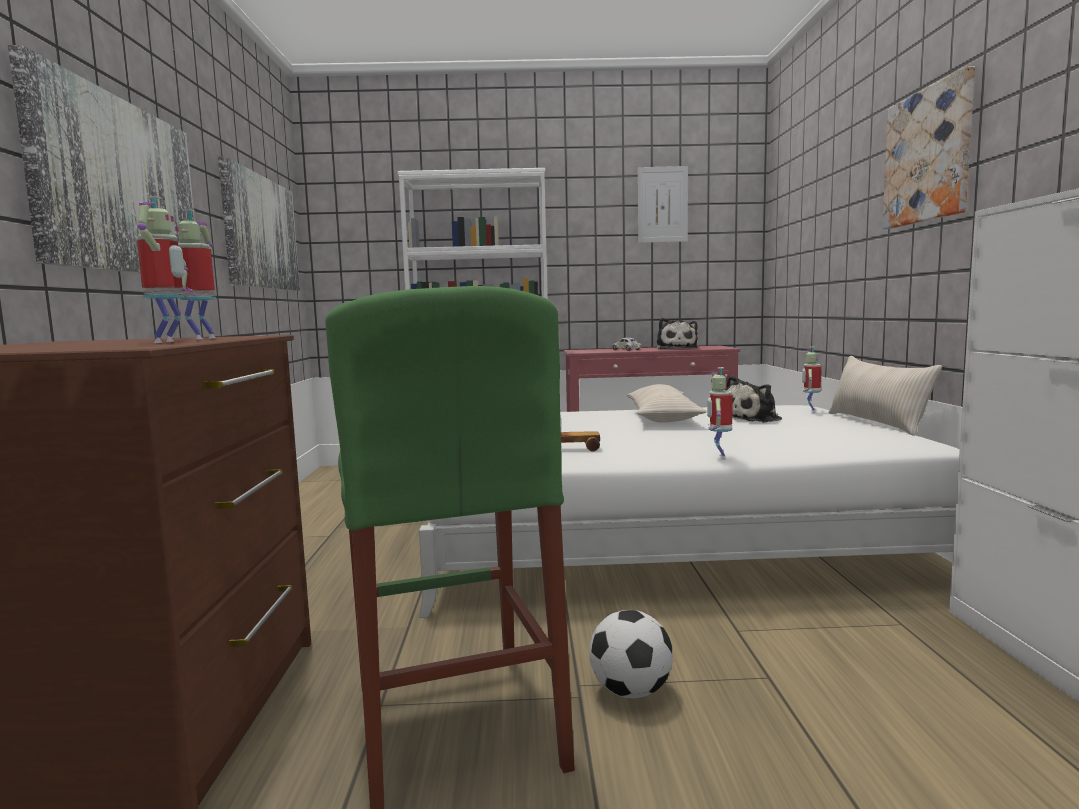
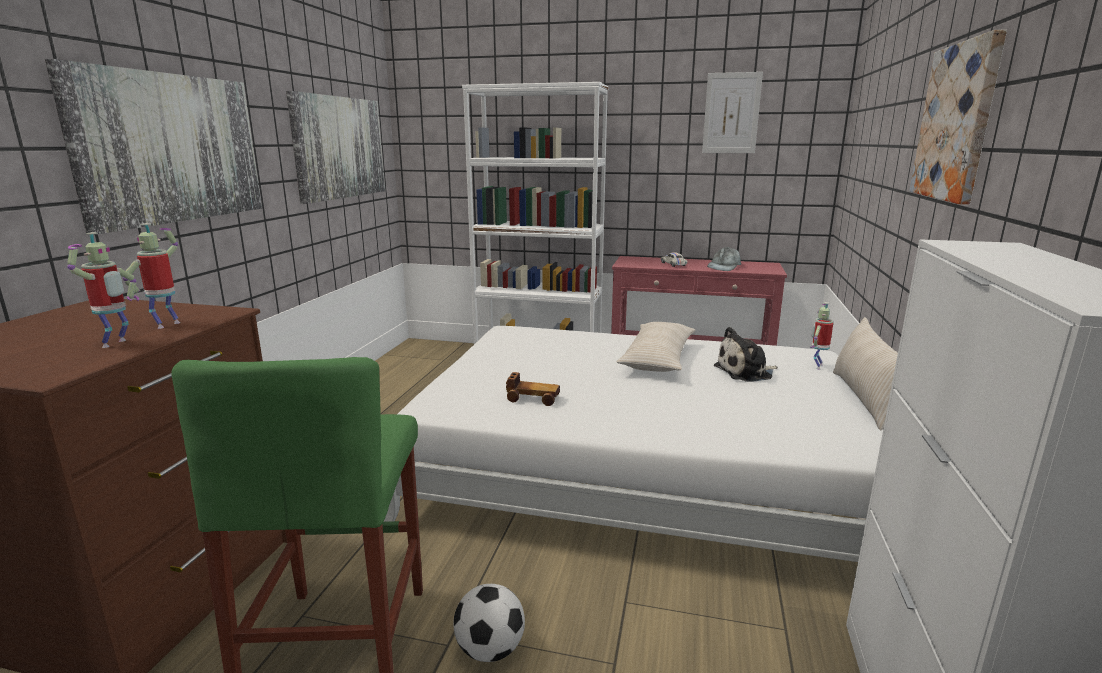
camera: 15 degrees right, 10 degrees up
plush toy [657,318,698,349] -> grey cap [707,247,741,271]
toy robot [707,367,733,460] -> none

